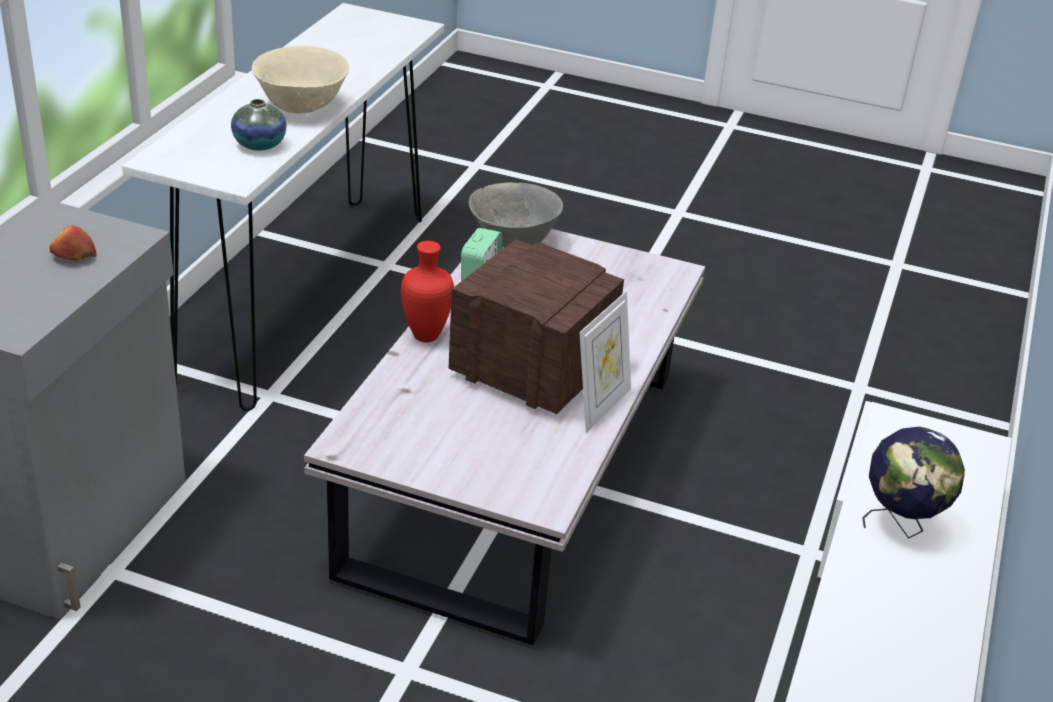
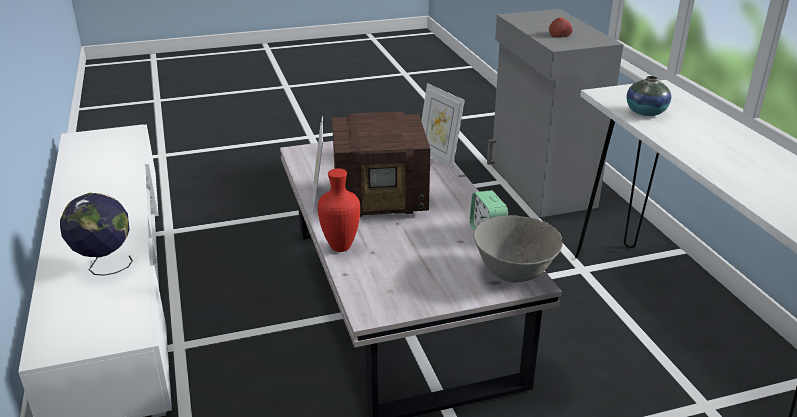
camera: 145 degrees right, 5 degrees down
beige bowl [252,46,349,114] -> none
red vase [401,241,454,342] -> red vase moved to [318,168,360,252]
none -> picture frame [421,83,465,169]

